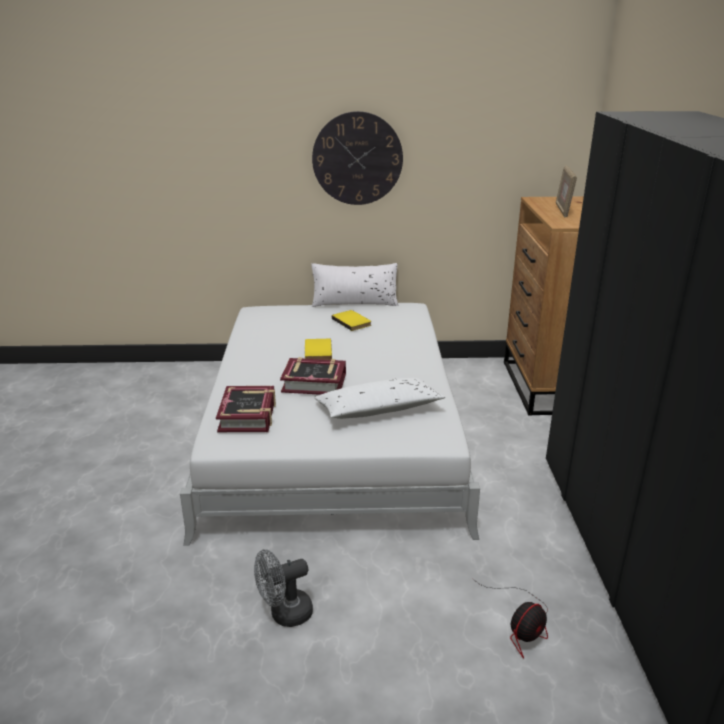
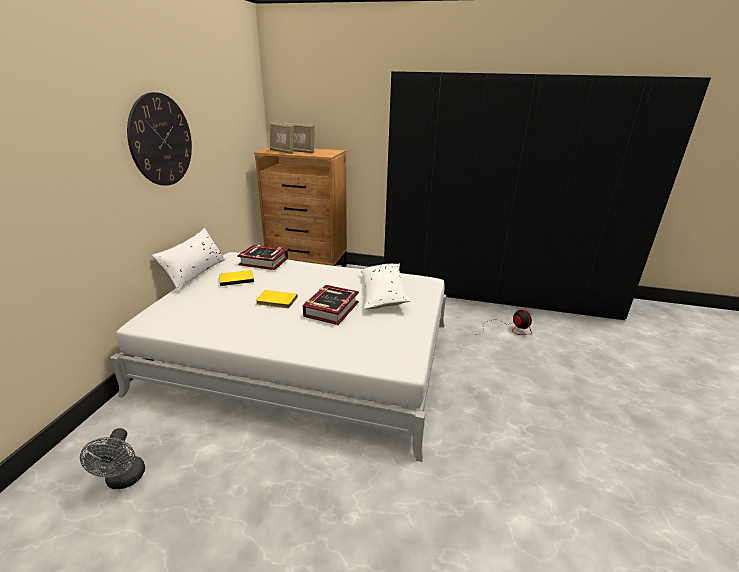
camera: 75 degrees left, 0 degrees up
book [216,386,276,432] -> book moved to [237,245,288,270]
grey fan [254,549,313,627] -> grey fan moved to [80,428,145,489]
none -> picture frame [270,122,294,154]

